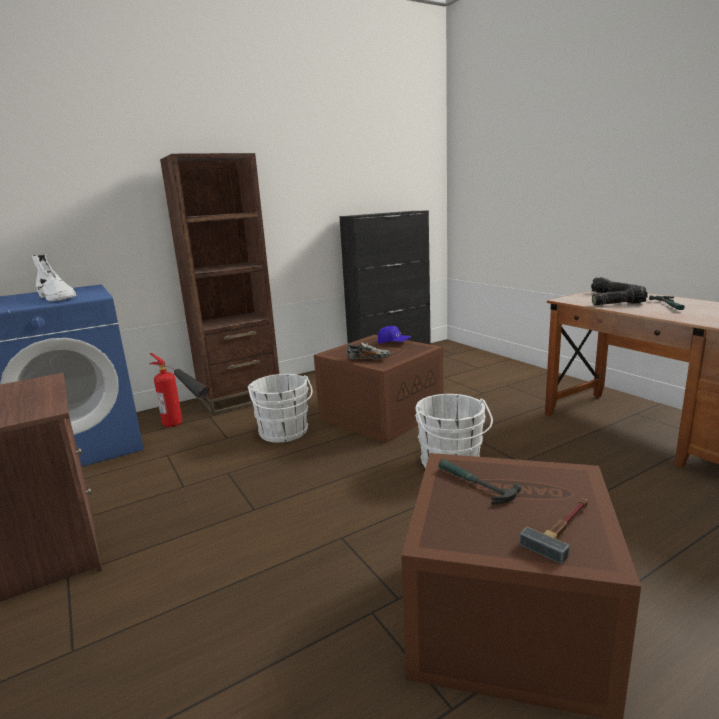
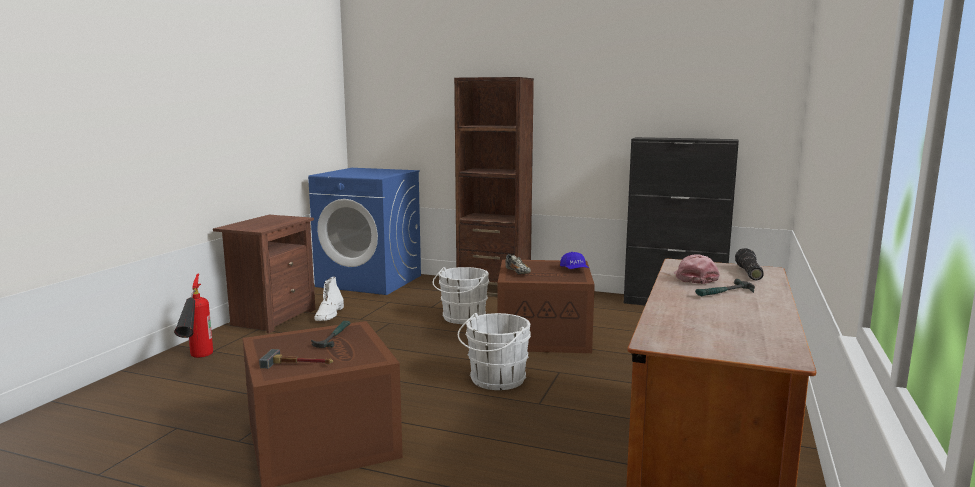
camera: 50 degrees right, 5 degrees down
white boot [32,254,77,301] -> white boot moved to [314,276,344,321]
fire extinguisher [149,353,209,427] -> fire extinguisher moved to [174,274,213,358]
flashlight [592,286,648,306] -> pink cap [674,254,720,284]

